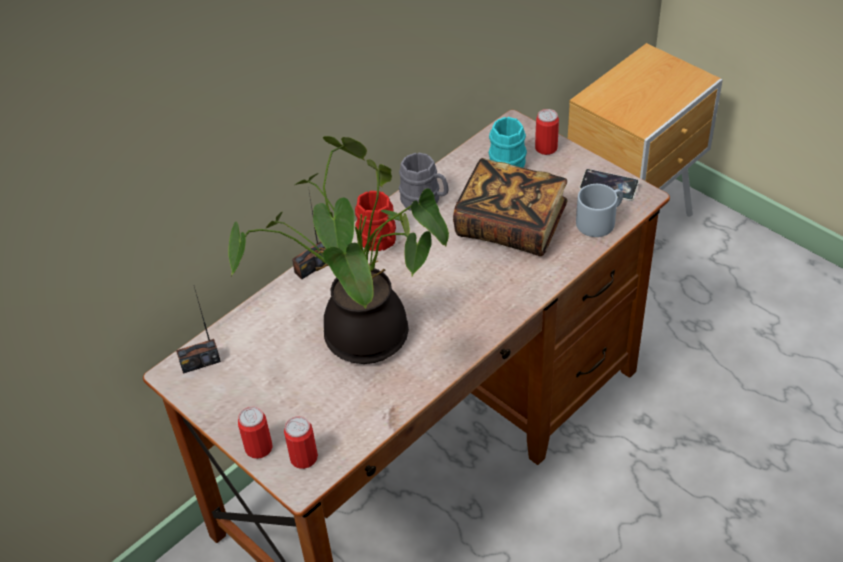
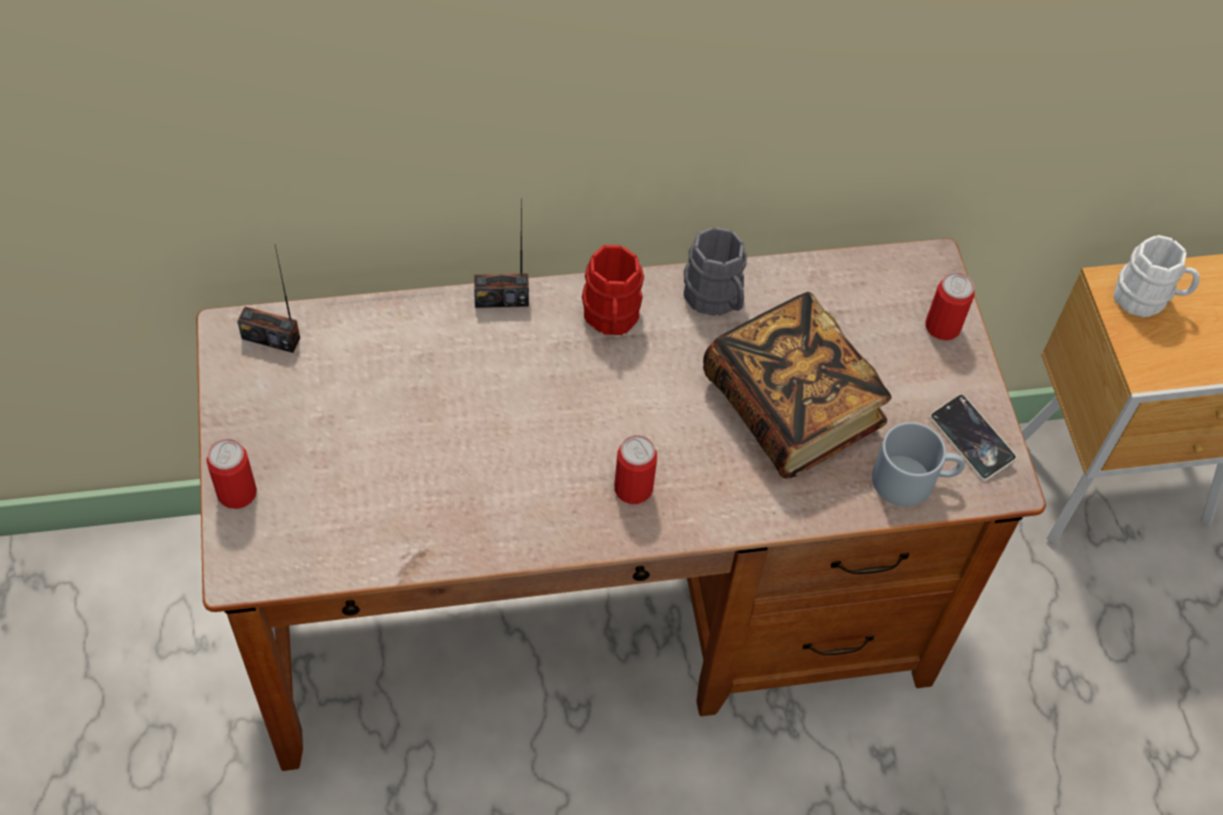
camera: 30 degrees right, 10 degrees up
potted plant [228,136,449,364] -> none
can [284,416,318,469] -> can moved to [614,435,657,504]
turquoise mug [489,117,527,168] -> none
none -> white mug [1113,235,1200,318]

